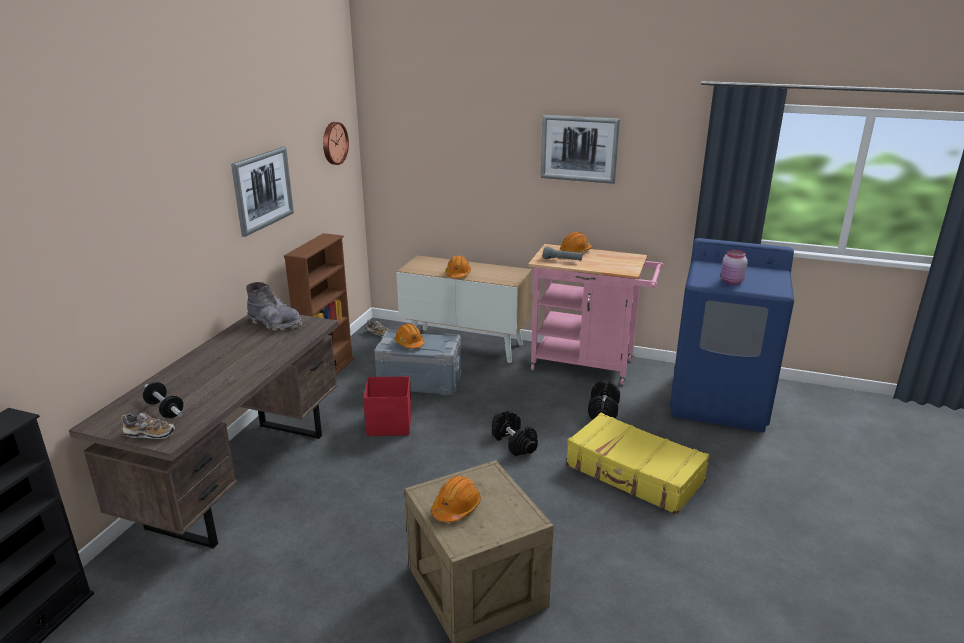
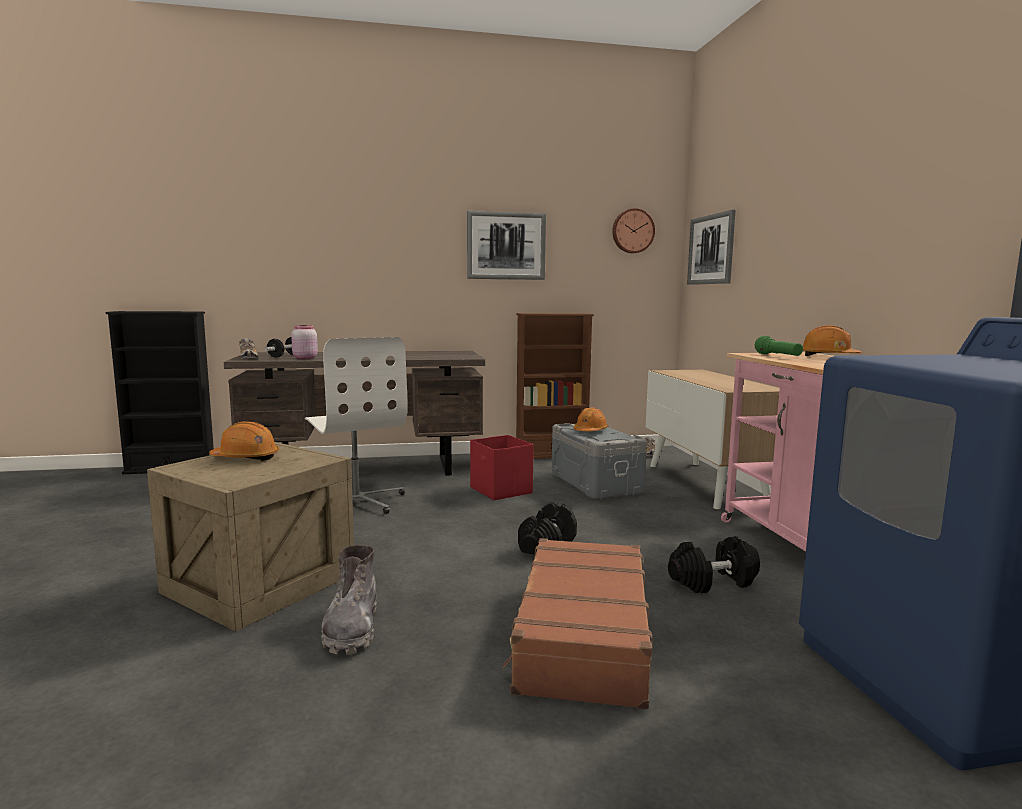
camera: 60 degrees right, 15 degrees down
grey boot [246,282,302,331] -> grey boot moved to [321,545,377,655]
orange hard hat [445,255,471,278] -> none
picture [540,115,620,184] -> picture moved to [687,210,736,285]
grey flashlight [543,247,583,261] -> green flashlight [755,336,803,356]
yellow suitcase [566,413,709,515] -> brown suitcase [503,538,653,709]
pink jar [721,250,748,285] -> pink jar moved to [291,325,318,359]
none -> white office chair [305,337,408,514]

